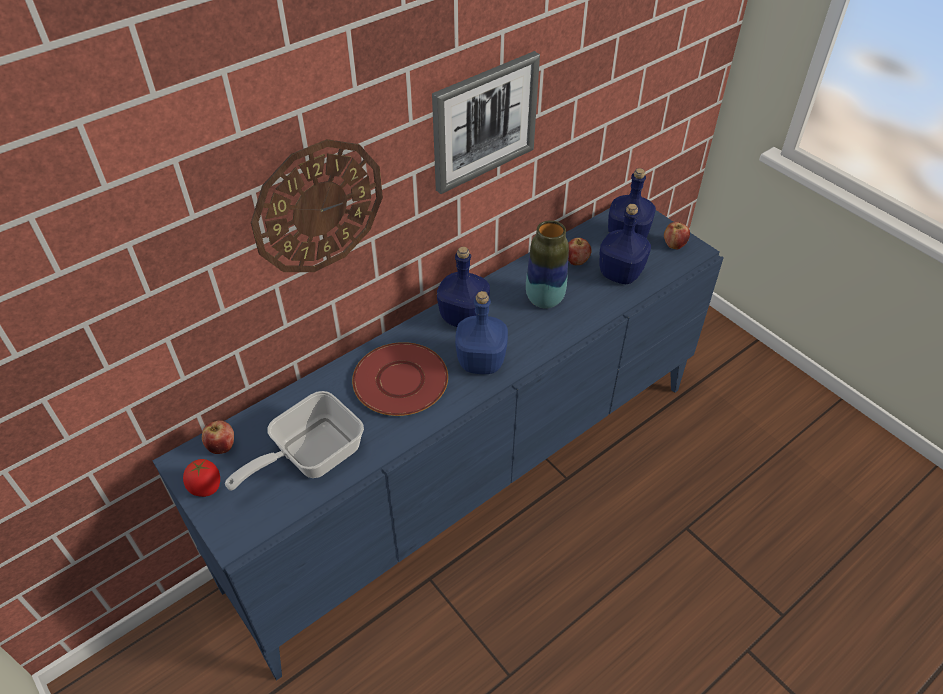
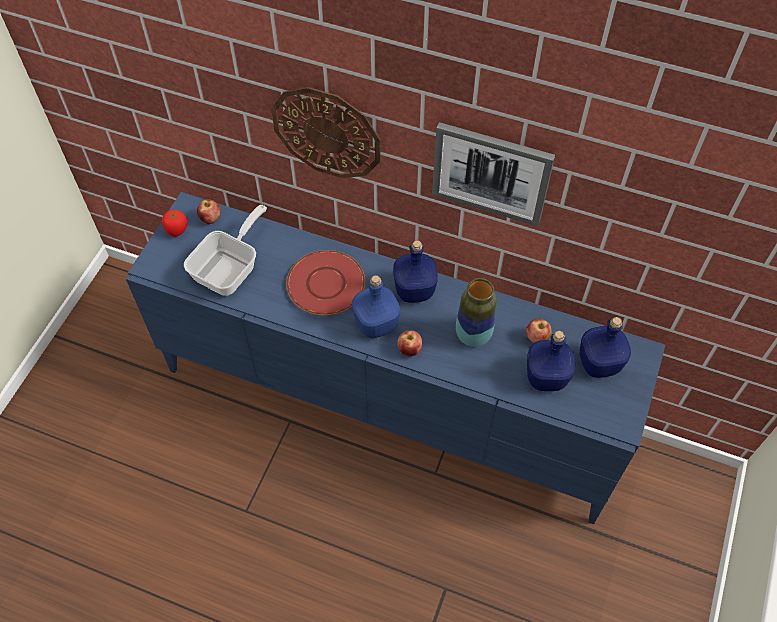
camera: 60 degrees right, 10 degrees up
frying pan [225,391,364,490] -> frying pan turned 105 degrees clockwise [184,205,267,296]
apple [664,222,690,250] -> apple moved to [397,330,422,356]

